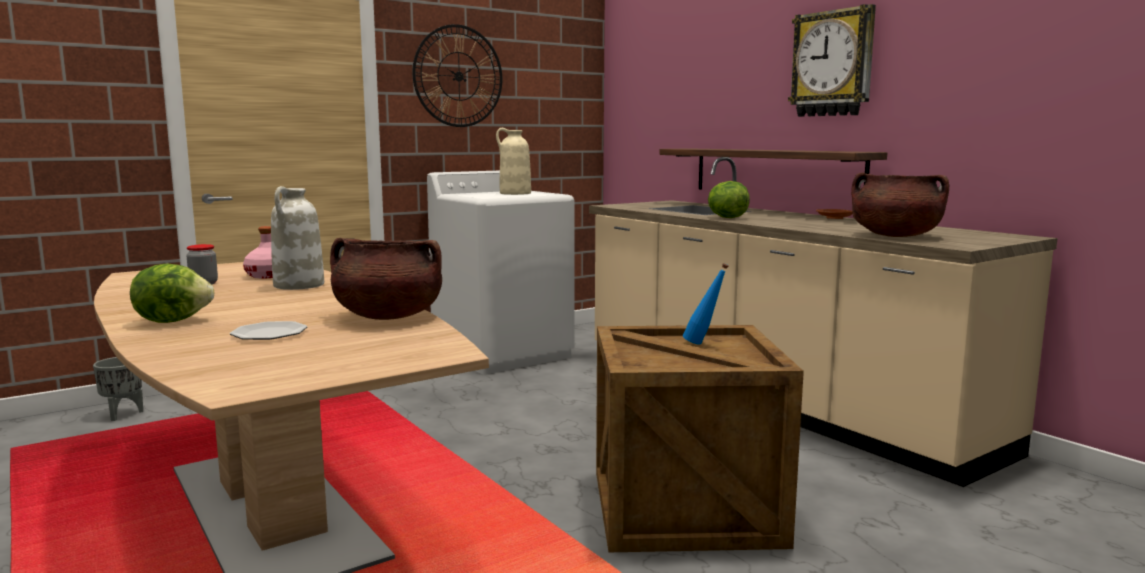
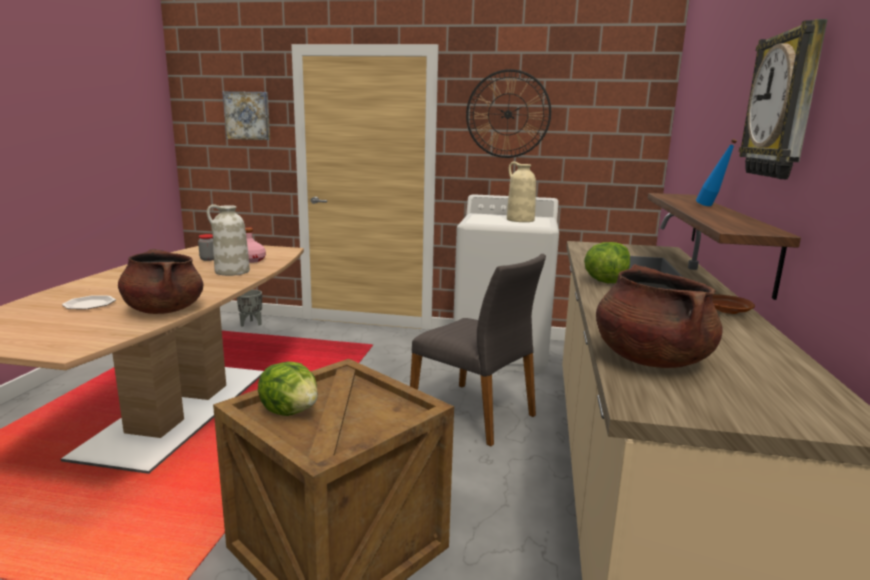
camera: 45 degrees right, 5 degrees up
lettuce [130,264,214,323] -> lettuce moved to [258,362,318,416]
blue bottle [683,263,728,344] -> blue bottle moved to [696,139,737,206]
none -> picture [223,91,270,140]
none -> grey chair [410,254,546,446]

